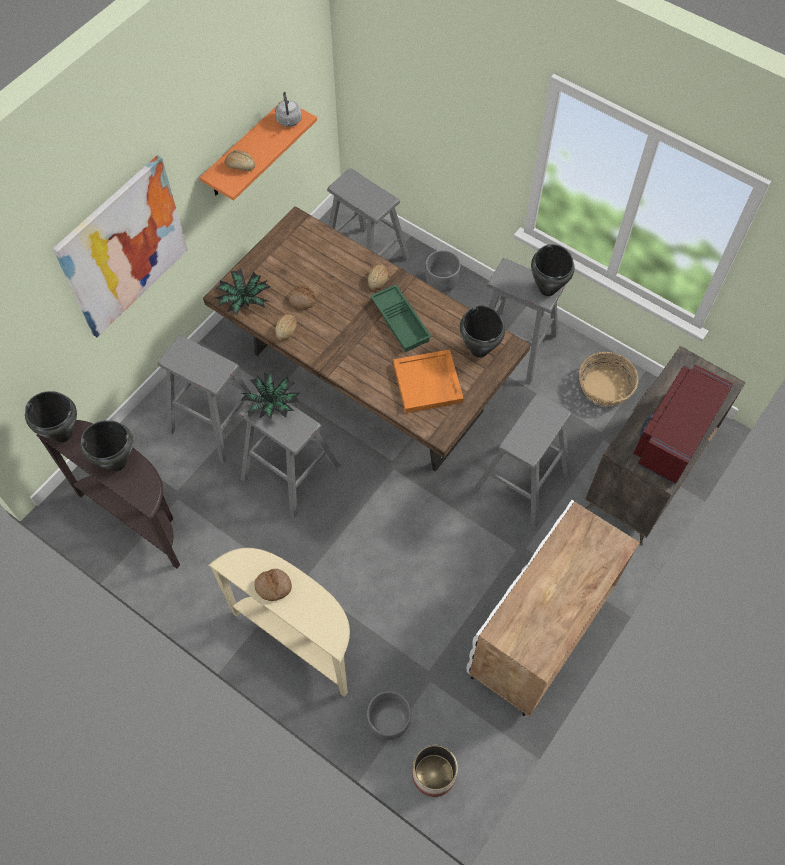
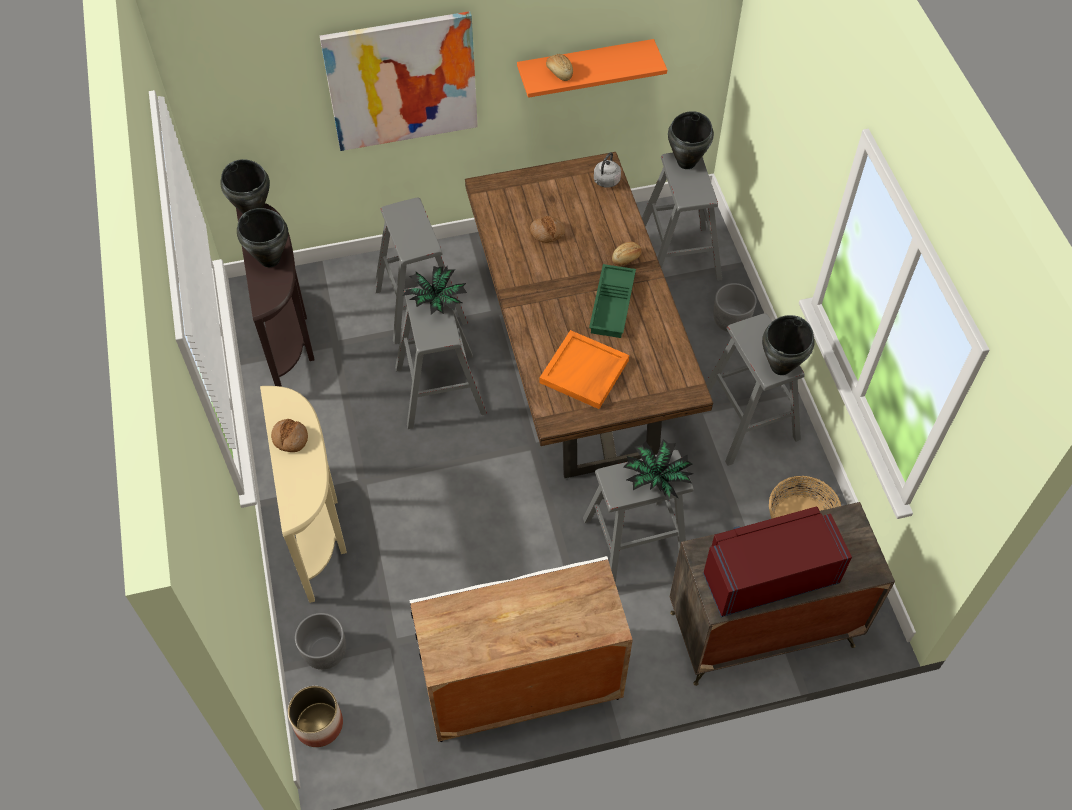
camera: 40 degrees right, 5 degrees down
potted plant [215,269,270,316] -> potted plant moved to [624,439,694,502]
grey kettle [275,92,302,127] -> grey kettle moved to [594,152,621,188]
bread [275,314,297,341] -> none
black cooking pot [460,306,505,358] -> black cooking pot moved to [668,111,714,169]

